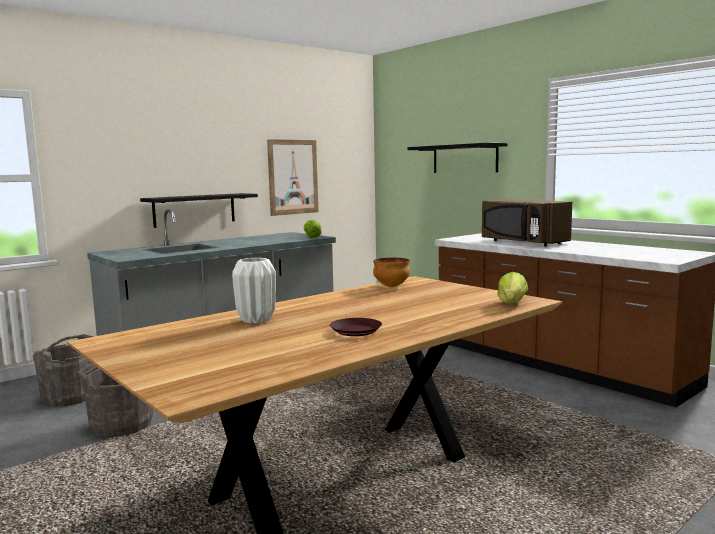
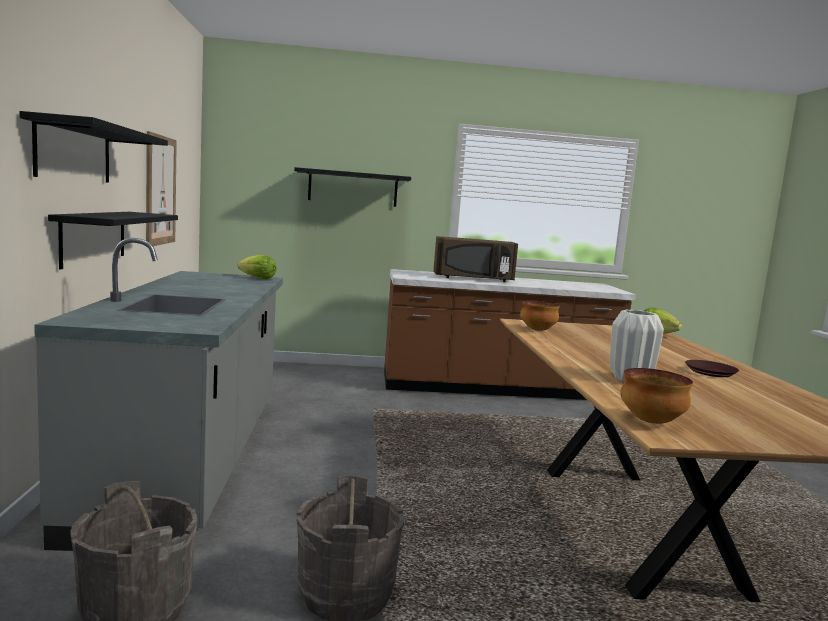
camera: 55 degrees left, 0 degrees up
none -> black shelf [19,111,168,183]
none -> bowl [620,368,693,424]

